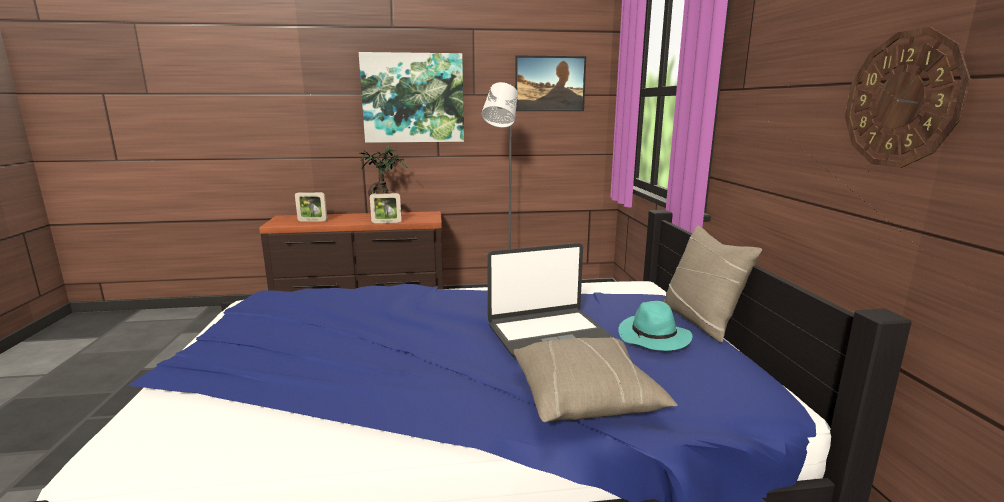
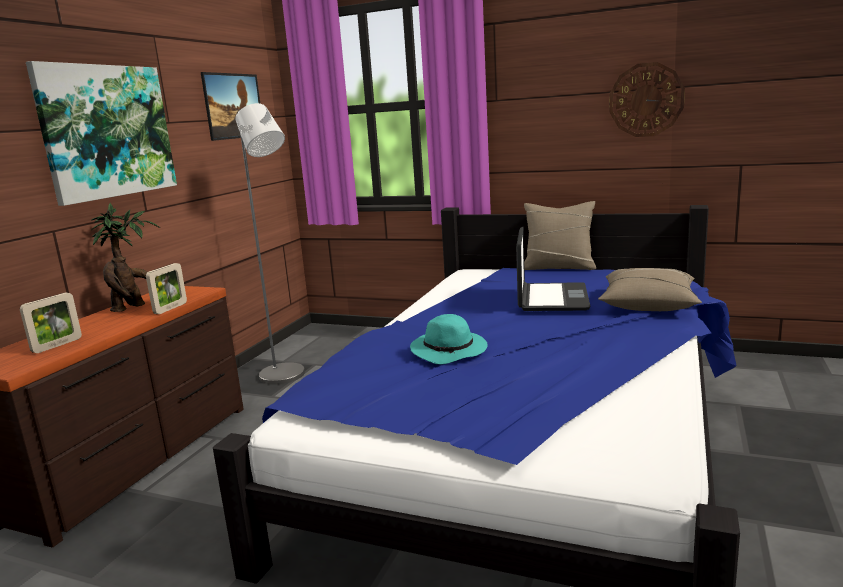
camera: 60 degrees left, 0 degrees up
turquoise hat [618,301,693,351] -> turquoise hat moved to [410,314,488,364]

